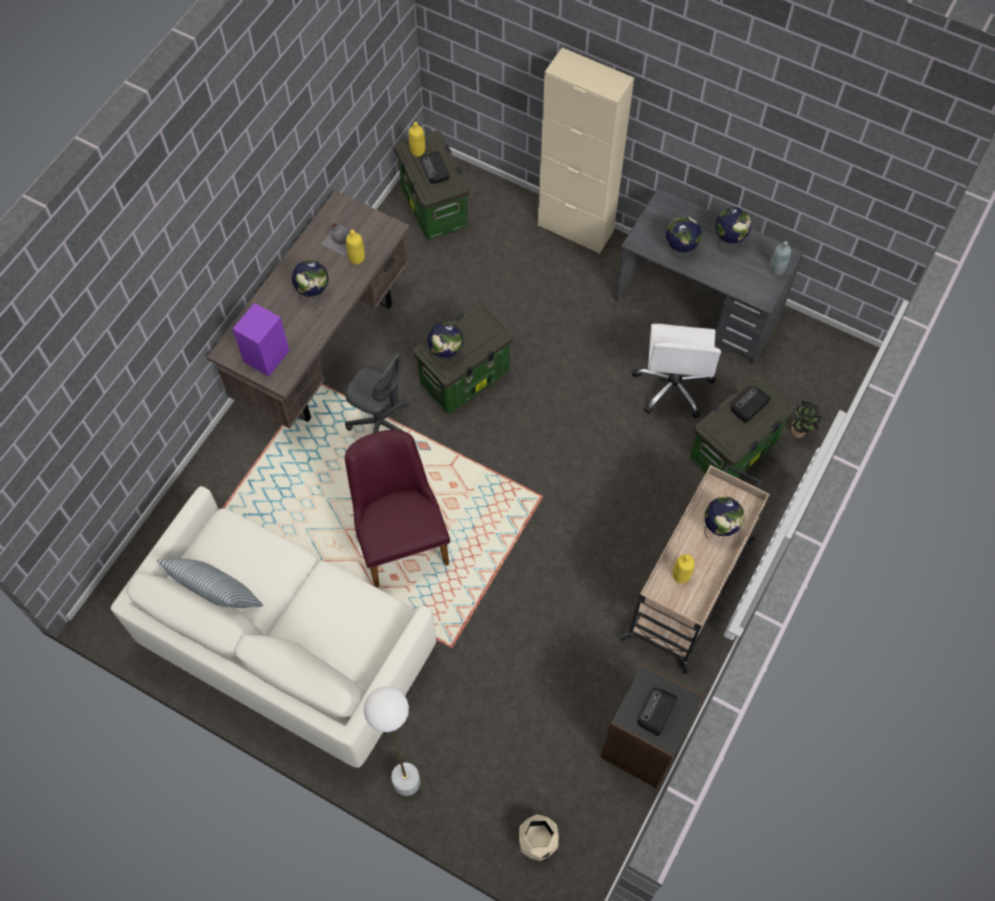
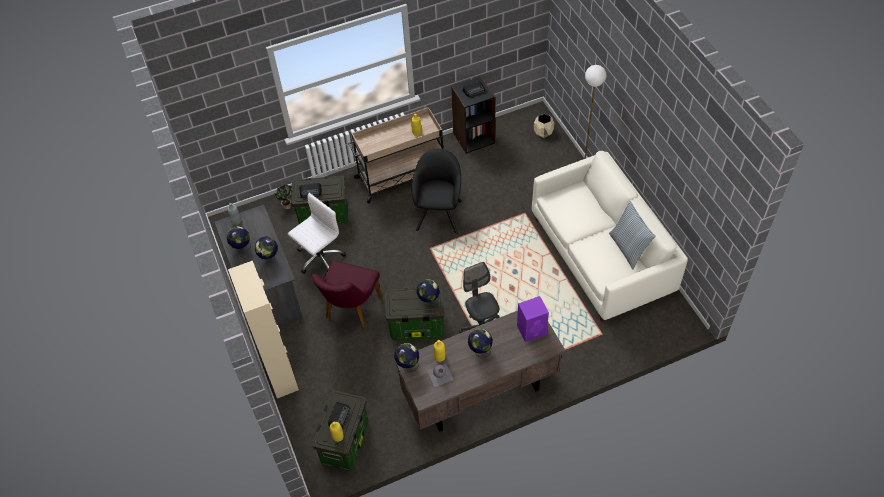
camera: 140 degrees left, 10 degrees down
purple chair [345,430,450,587] -> purple chair moved to [312,260,381,328]
globe [704,497,744,539] -> globe moved to [394,343,419,372]
none -> black armchair [412,149,462,234]

